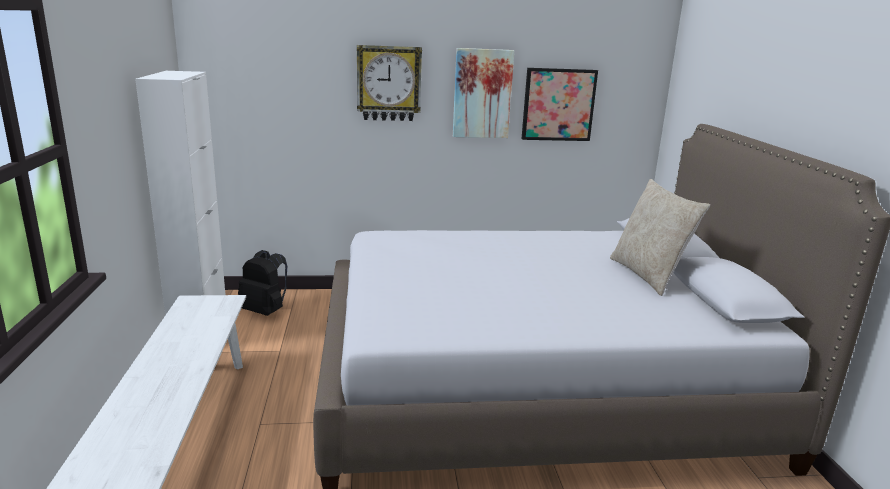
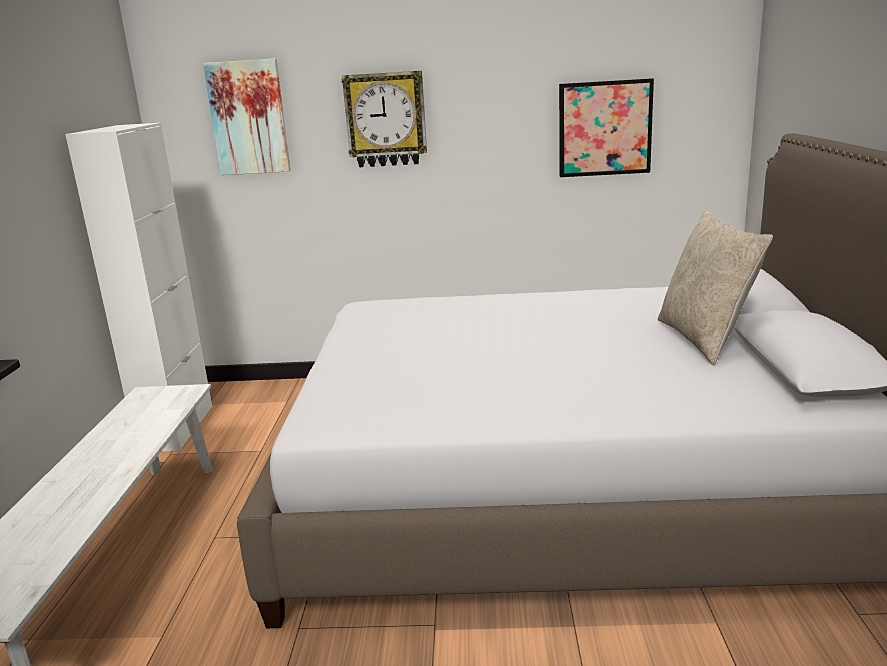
camera: 10 degrees right, 0 degrees up
black backpack [238,250,287,316] -> none
picture [453,48,514,138] -> picture moved to [203,58,291,175]

